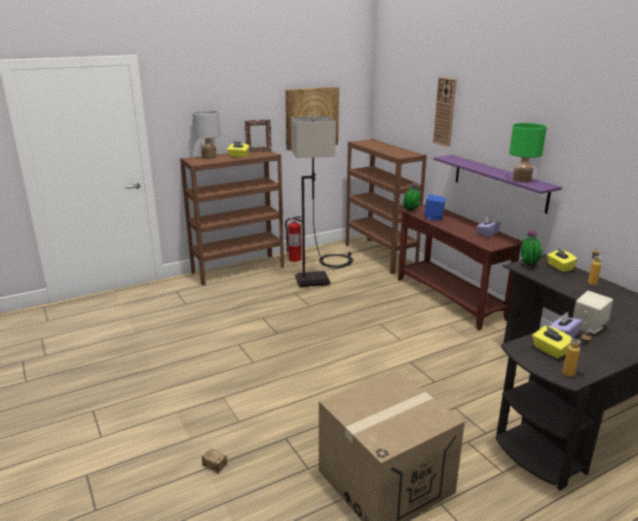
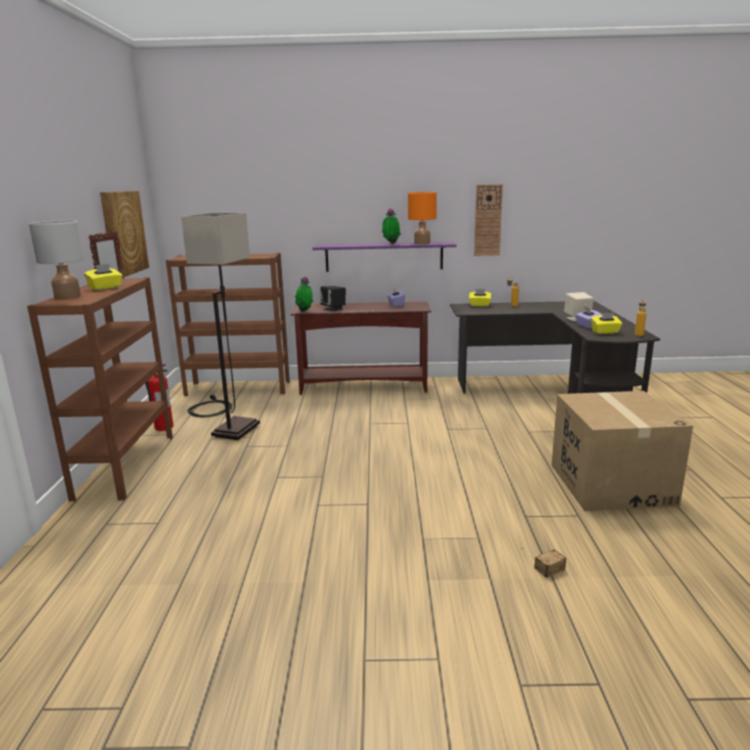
camera: 60 degrees left, 5 degrees down
blue speaker [424,194,446,221] -> black speaker [320,286,346,312]
wall clock [433,77,457,147] -> wall clock moved to [474,184,503,256]
green table lamp [509,123,547,182] -> orange table lamp [408,192,437,244]
potted plant [521,229,543,267] -> potted plant moved to [382,208,401,244]

